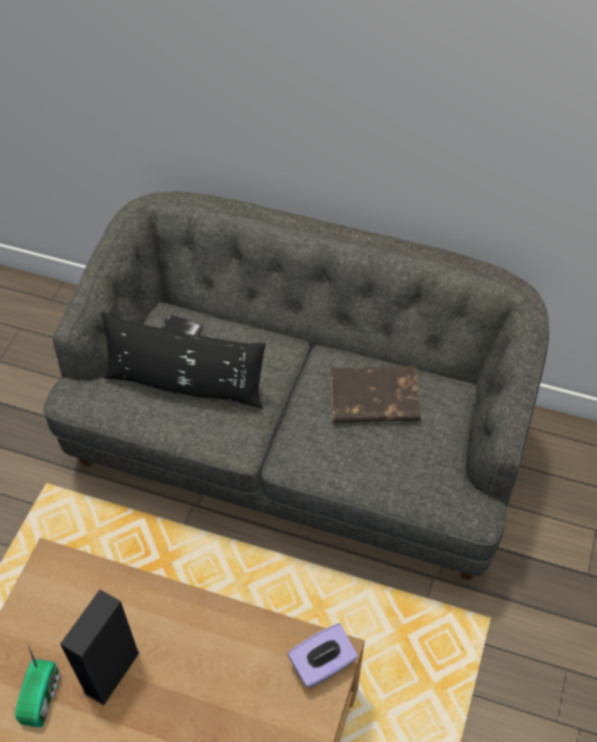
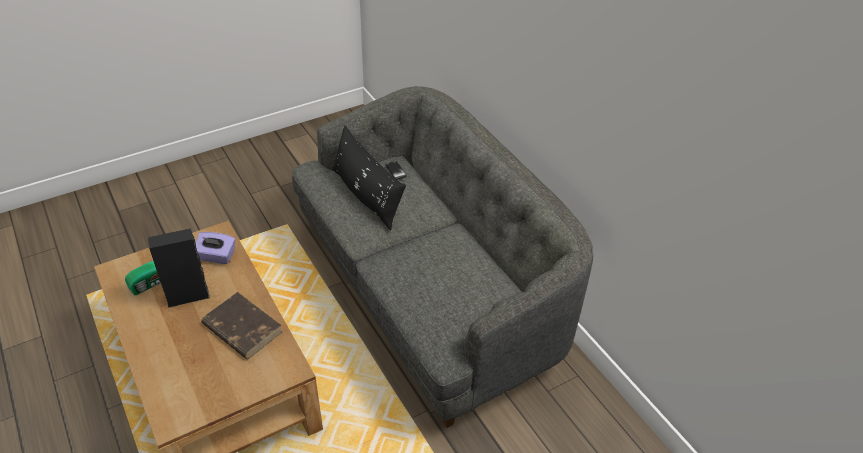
camera: 40 degrees right, 10 degrees down
purple tissue box [288,623,358,688] -> purple tissue box moved to [195,232,236,264]
brown book [330,366,421,423] -> brown book moved to [201,292,282,359]

